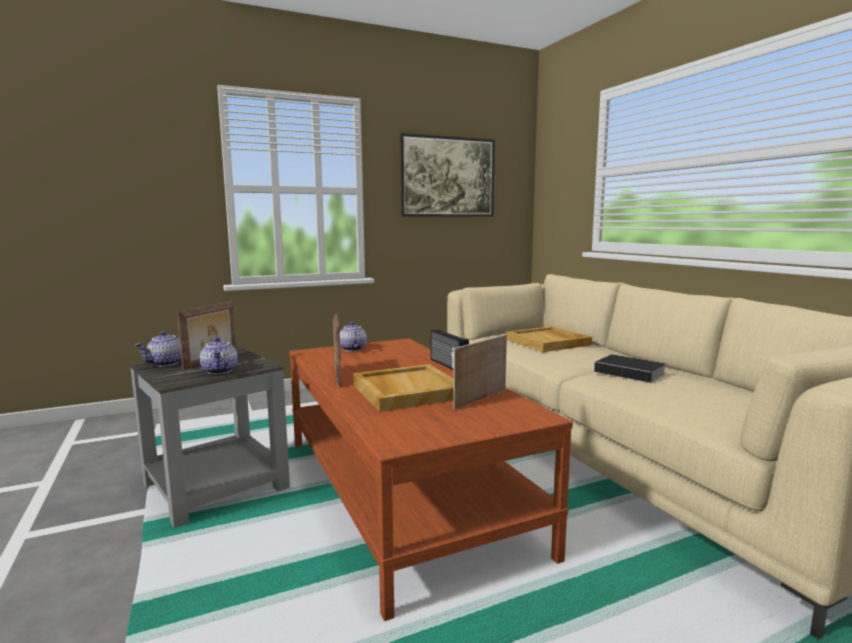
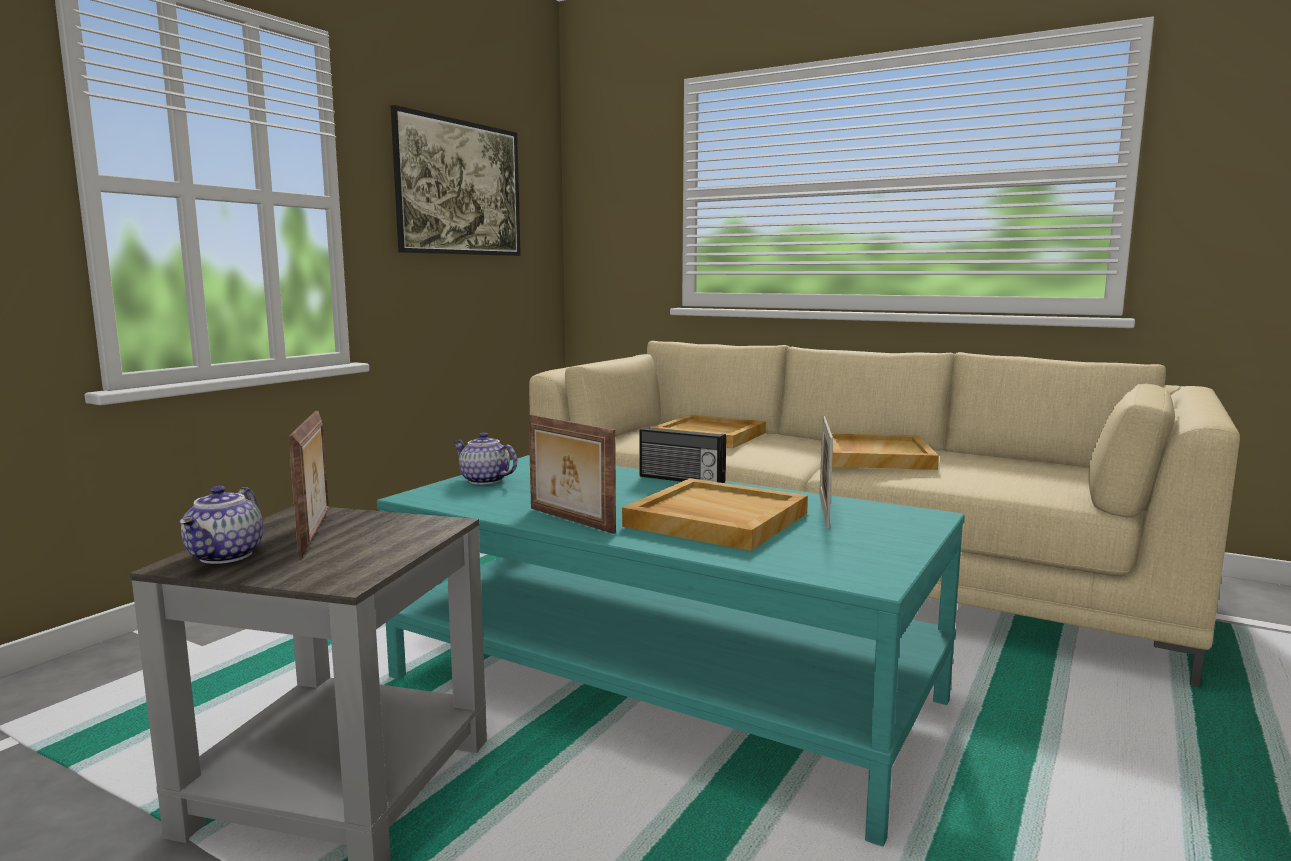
camera: 35 degrees left, 0 degrees up
teapot [200,337,238,374] -> none
brown coffee table [289,339,573,621] -> turquoise coffee table [377,455,965,846]
book [594,354,666,384] -> beige tray [832,434,939,470]

